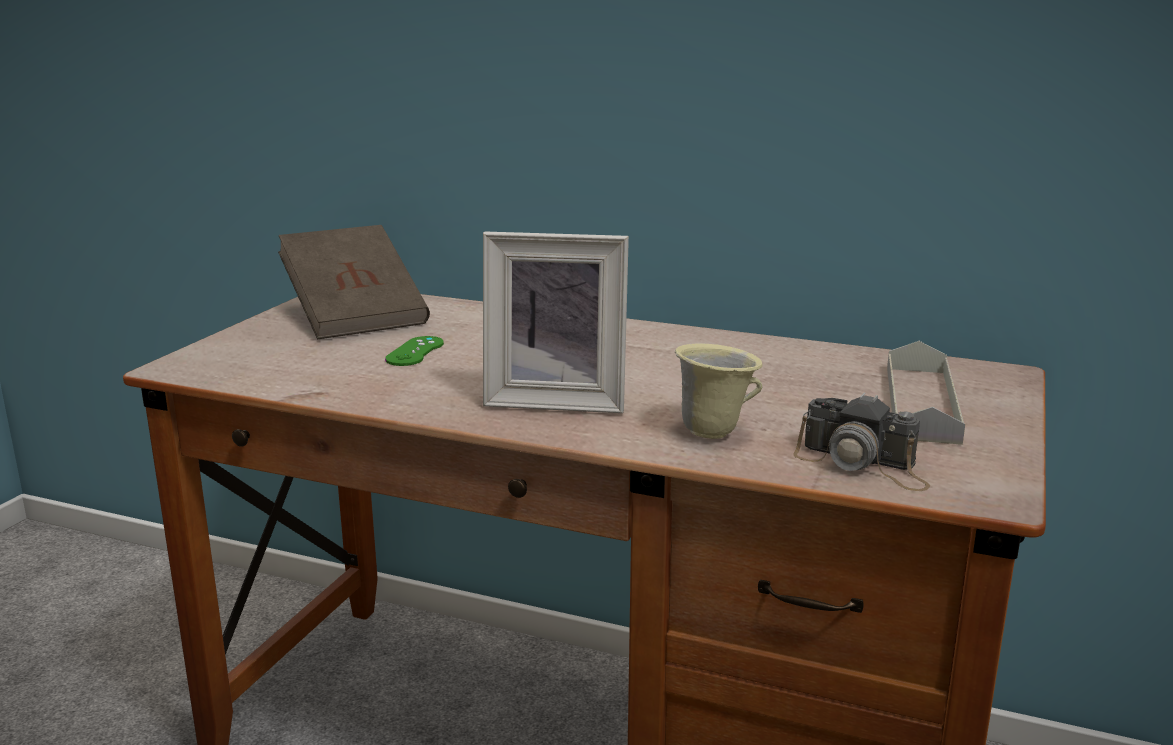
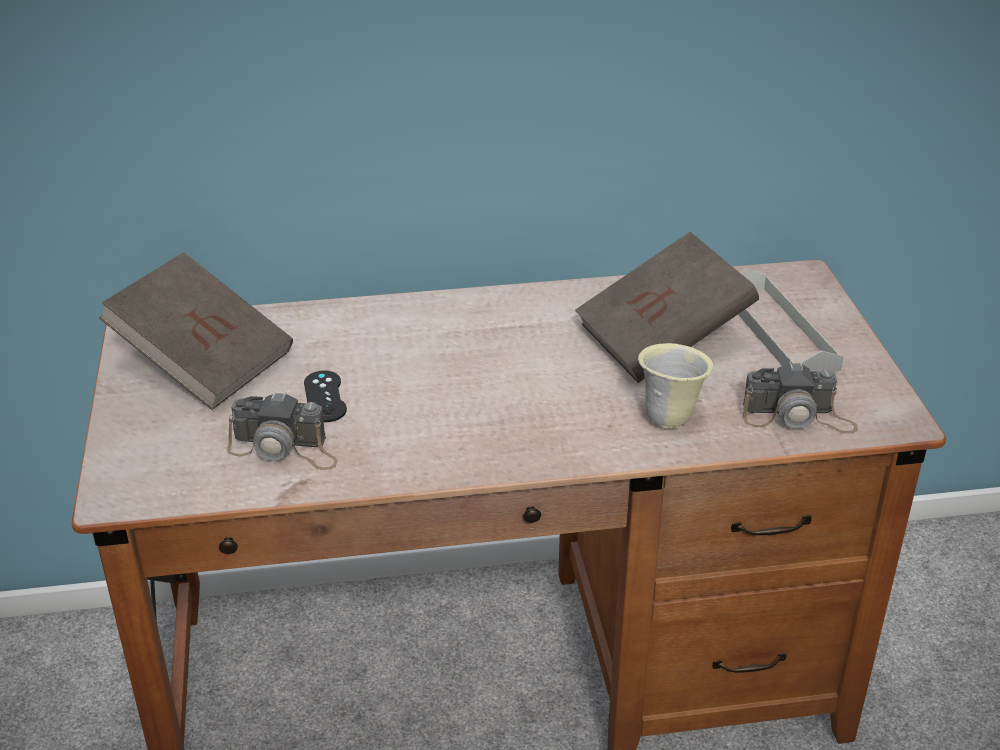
camera: 30 degrees left, 15 degrees up
green game controller [385,336,444,366] -> black game controller [304,370,347,422]
picture frame [483,232,629,413] -> none
none -> camera [227,391,338,470]
none -> brown book [575,232,759,383]

